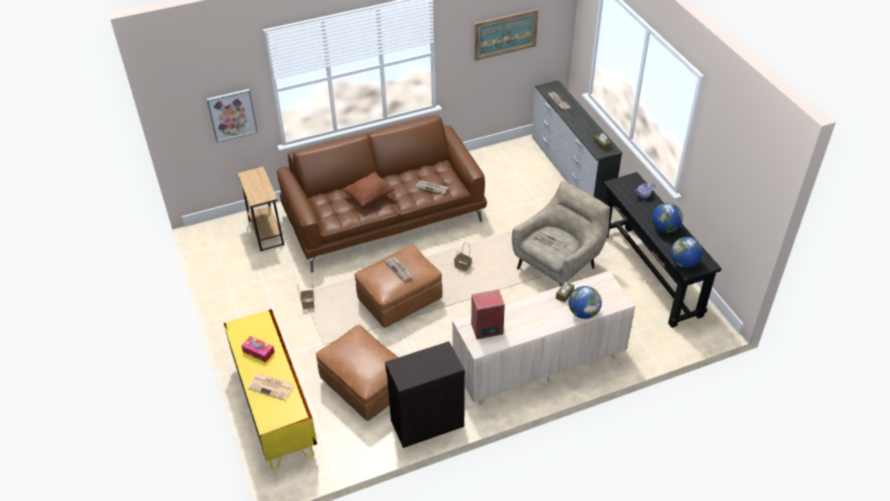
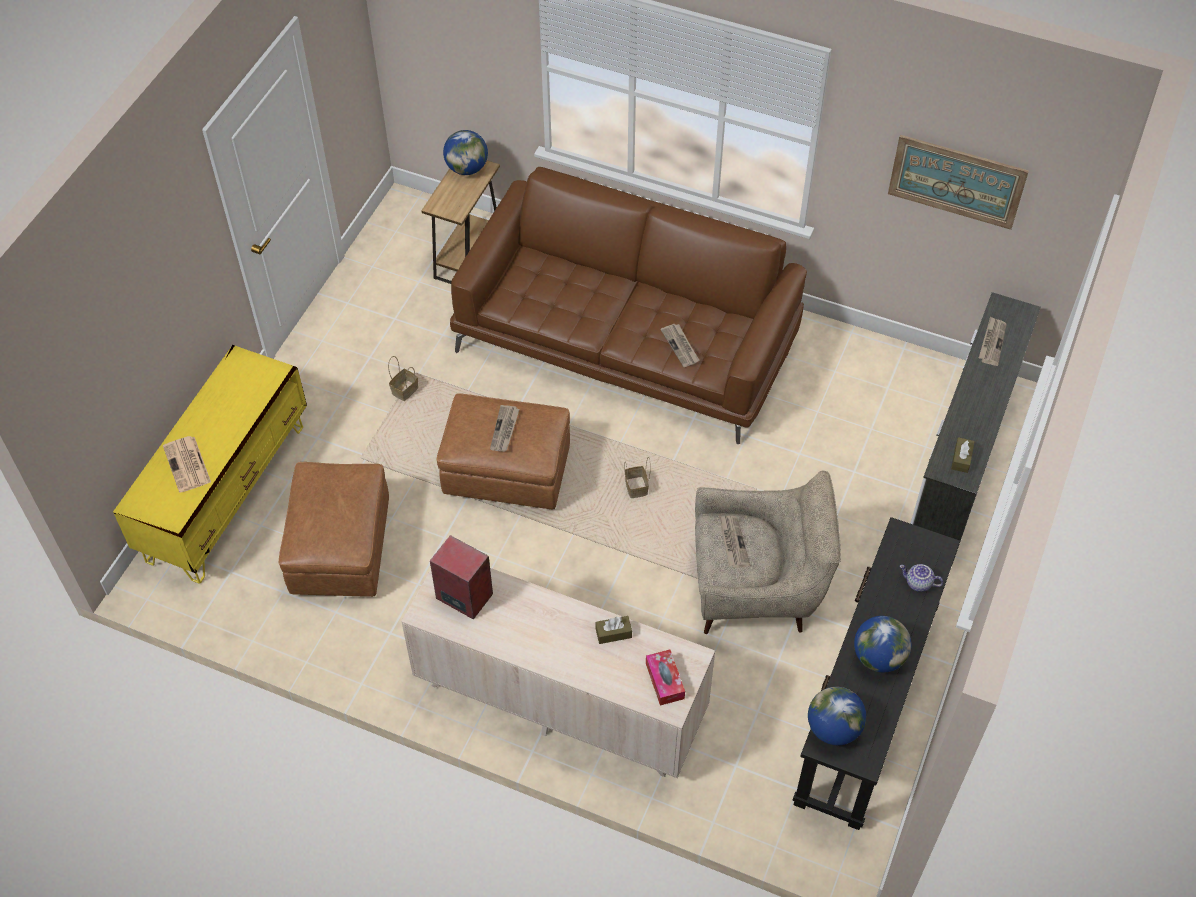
camera: 45 degrees right, 10 degrees up
picture [207,89,258,142] -> none
tissue box [241,336,274,362] -> tissue box moved to [646,650,685,705]
brown pillow [342,172,395,206] -> none
black cabinet [385,341,465,448] -> none
globe [569,286,602,319] -> globe moved to [443,130,488,175]

